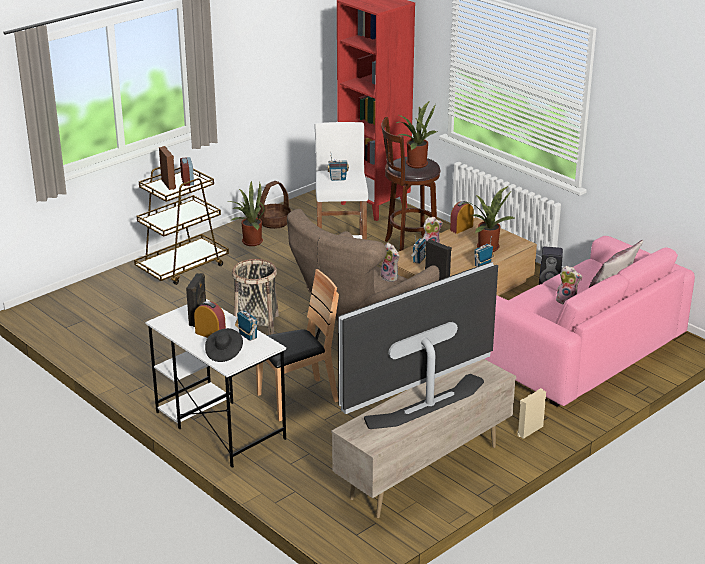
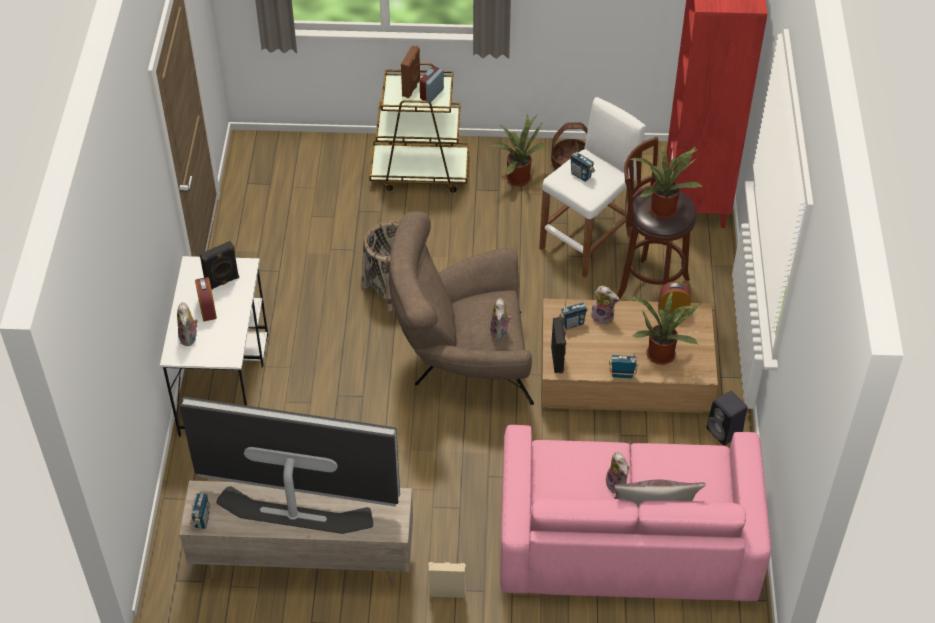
camera: 45 degrees right, 20 degrees up
black hat [205,328,243,362] -> plush toy [177,302,198,346]
radio [235,309,257,341] -> radio moved to [190,493,210,529]
brown chair [256,269,339,421] -> none

